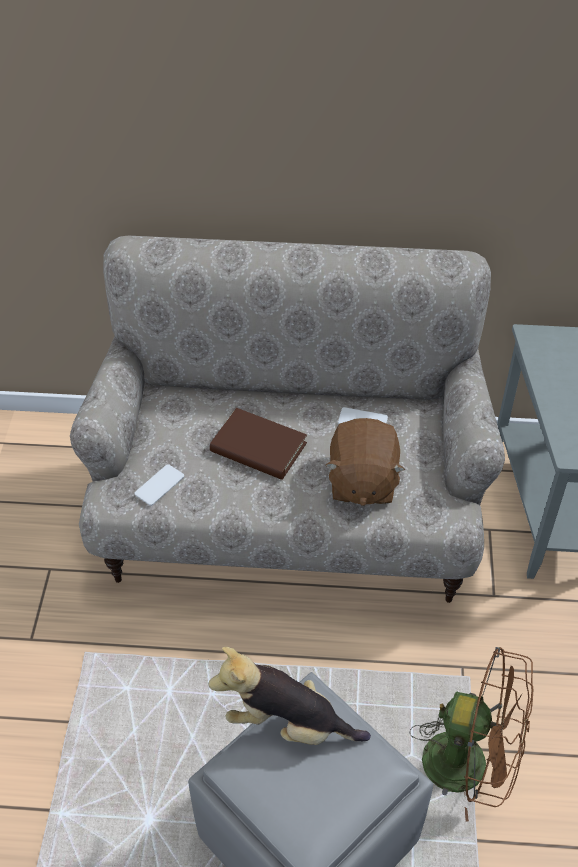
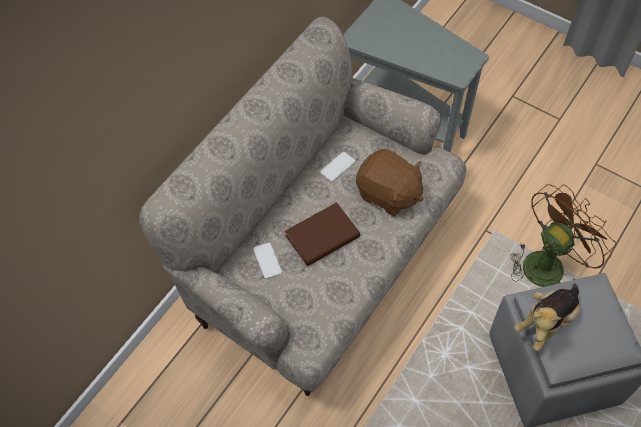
camera: 60 degrees left, 10 degrees up
phone [134,464,184,506] -> phone moved to [253,243,282,279]

